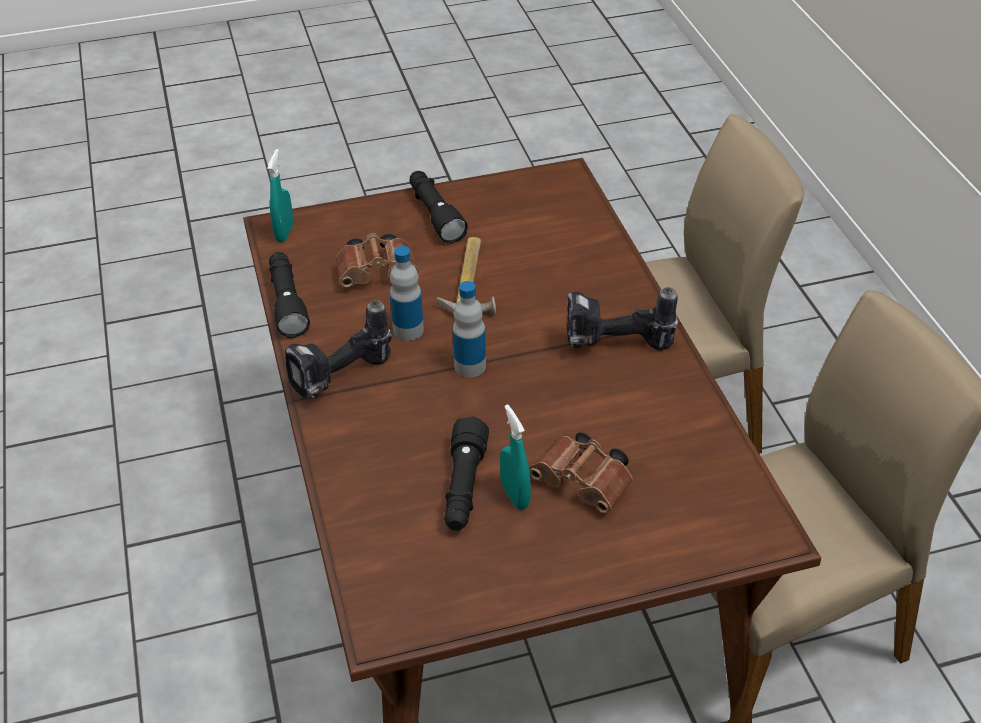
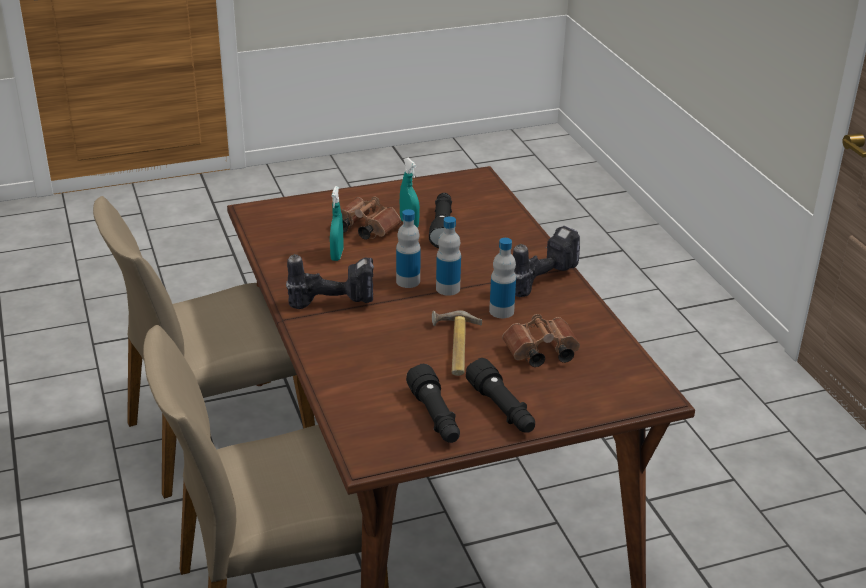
camera: 175 degrees right, 10 degrees down
turquoise spray bottle [267,149,293,242] -> turquoise spray bottle moved to [330,186,344,261]
black flashlight [269,252,310,338] -> black flashlight moved to [406,364,460,443]
none -> bottle [396,209,421,288]

